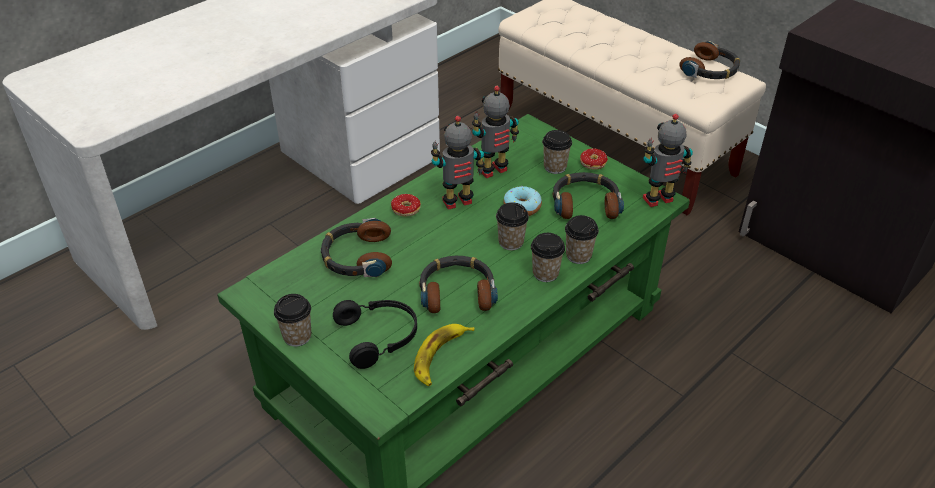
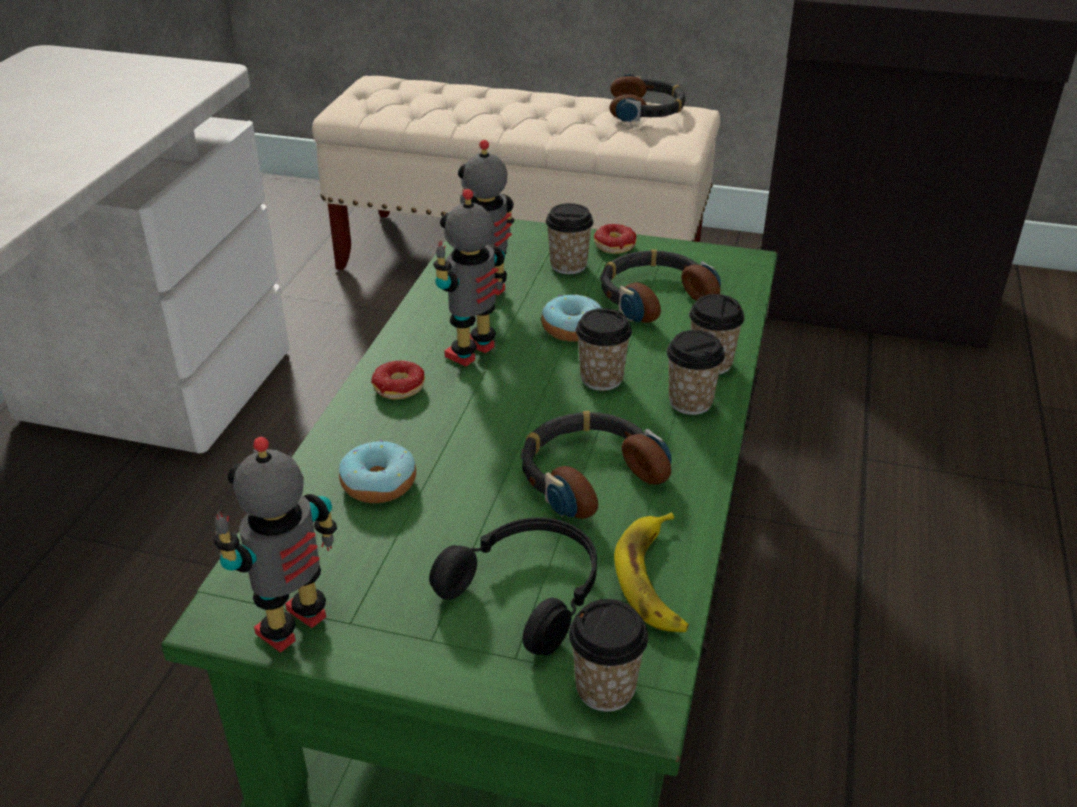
camera: 30 degrees left, 5 degrees down
cup [274,294,311,347] -> cup moved to [569,599,648,712]
headphones [321,218,392,277] -> donut [339,440,416,503]
toy robot [643,114,693,207] -> toy robot moved to [214,437,337,653]

